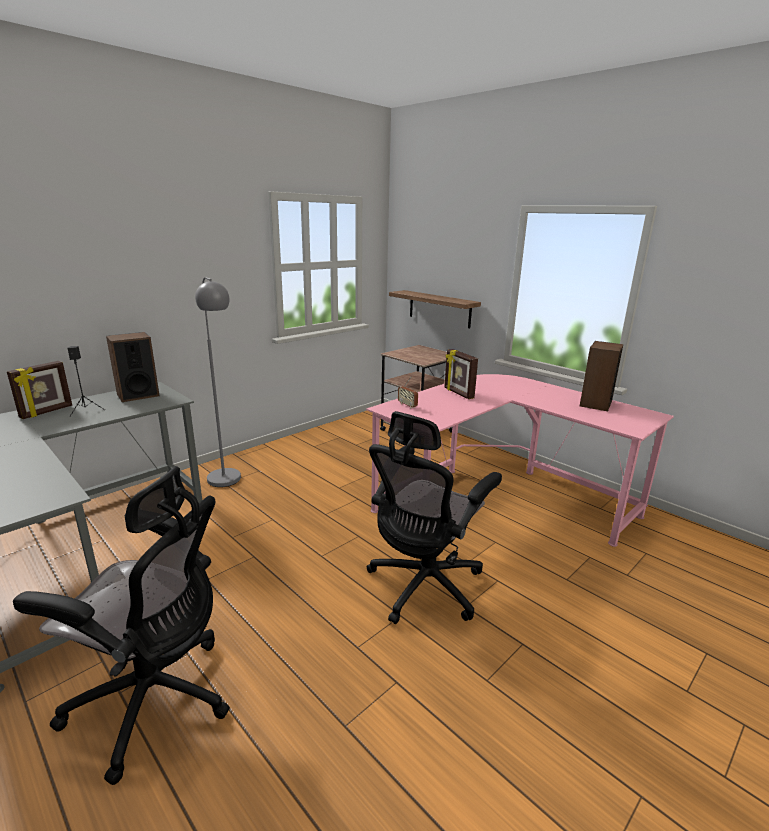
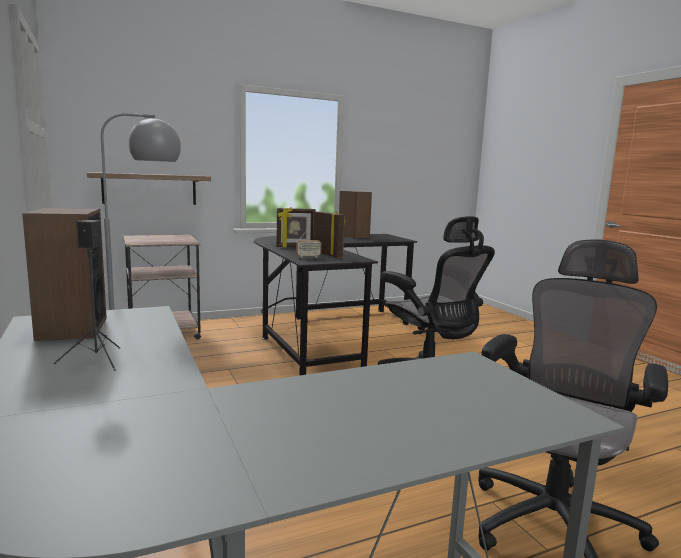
camera: 70 degrees left, 10 degrees down
picture frame [7,361,72,419] -> picture frame moved to [313,211,346,258]
pink desk [366,374,674,547] -> black desk [254,234,417,376]

